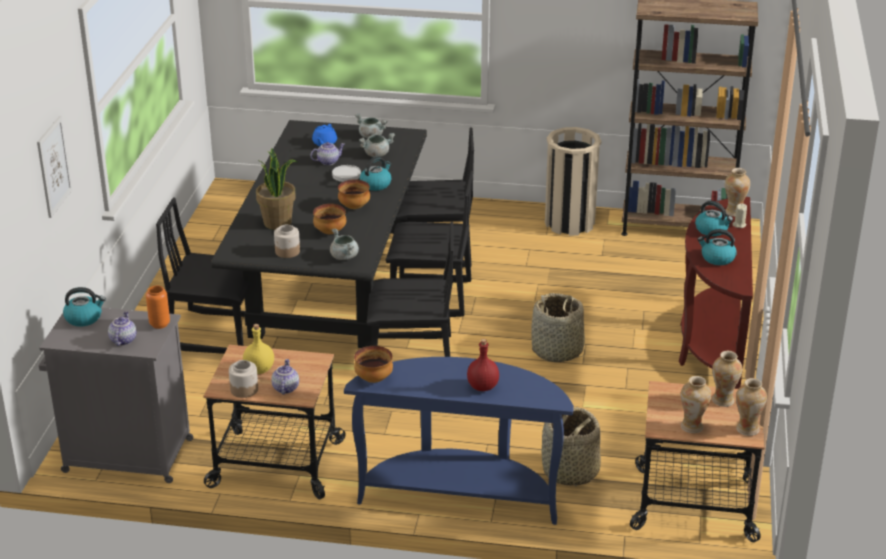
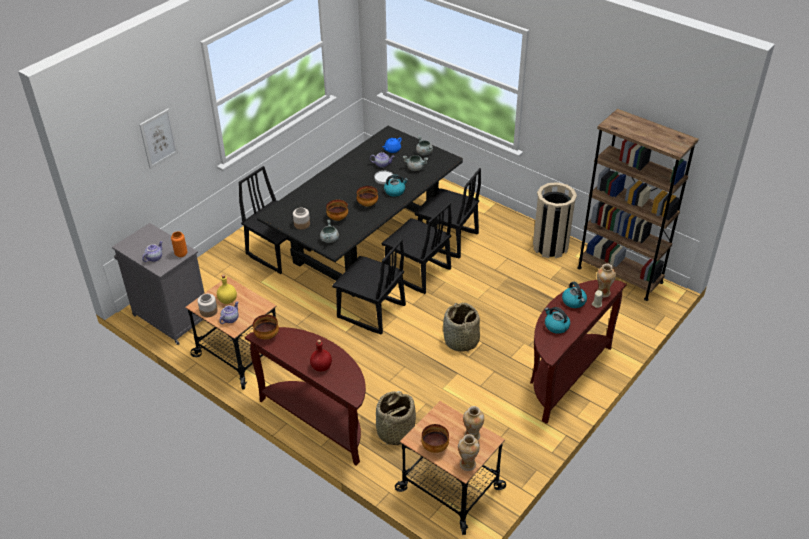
camera: 30 degrees right, 10 degrees up
kettle [63,287,106,326] -> none
potted plant [256,148,297,230] -> none
blue console table [344,357,574,525] -> brown console table [245,327,366,466]
vase [681,376,711,433] -> bowl [421,424,449,453]

